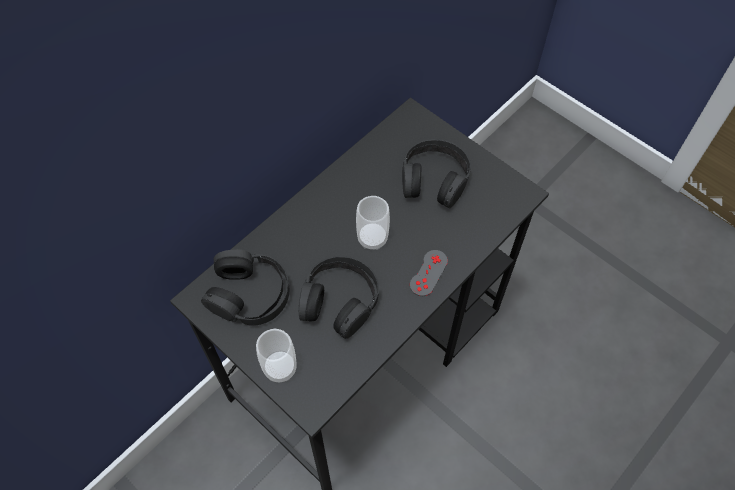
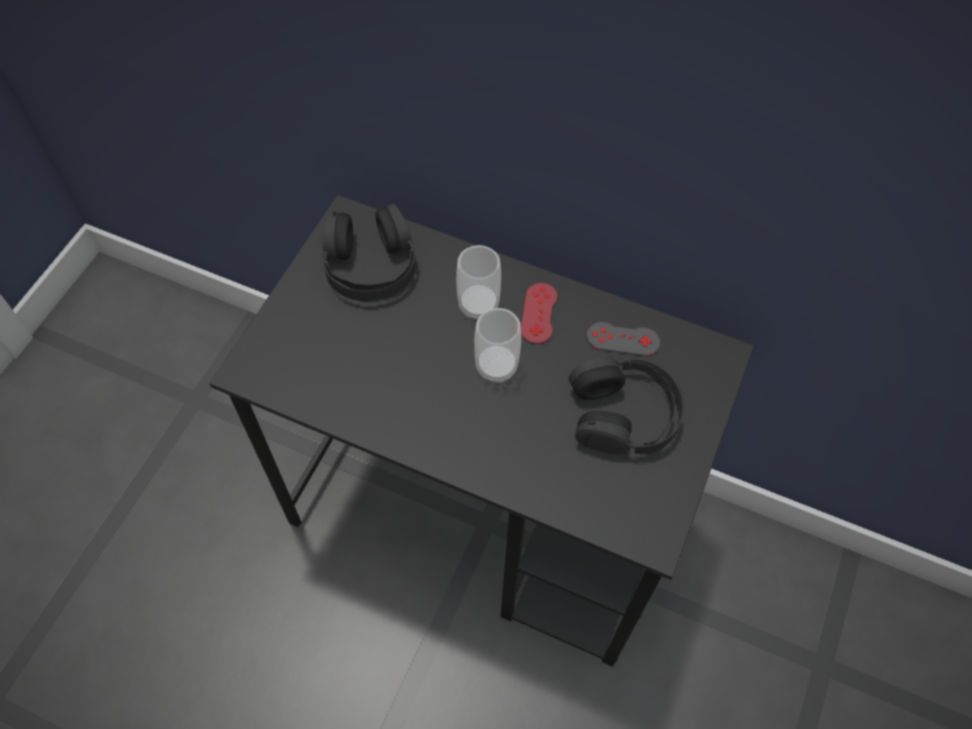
camera: 70 degrees right, 0 degrees up
cup [256,329,297,382] -> cup moved to [456,245,501,319]
black headphones [299,256,379,339] -> none
grey game controller [410,250,448,296] -> grey game controller moved to [587,322,660,356]
none -> red game controller [521,283,557,344]

